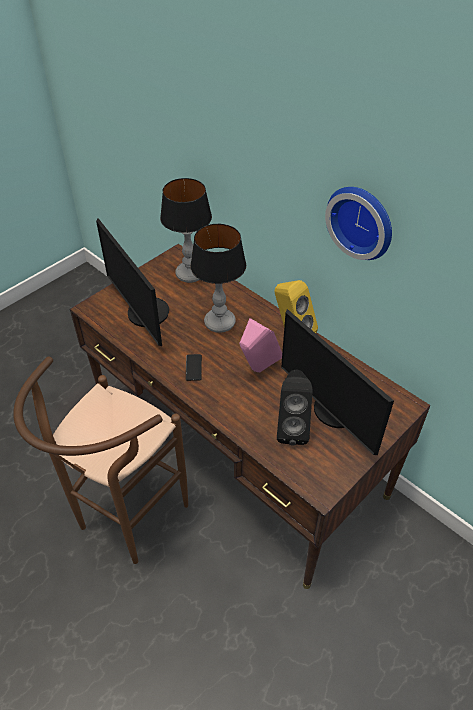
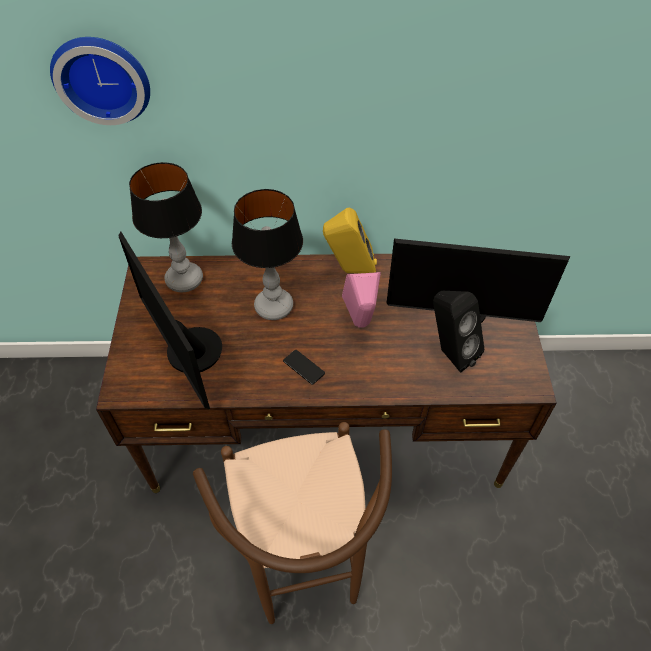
camera: 45 degrees left, 5 degrees up
monitor [96,218,169,346] -> monitor turned 45 degrees clockwise [118,232,222,409]
wall clock [325,187,392,260] -> wall clock moved to [50,37,150,125]

